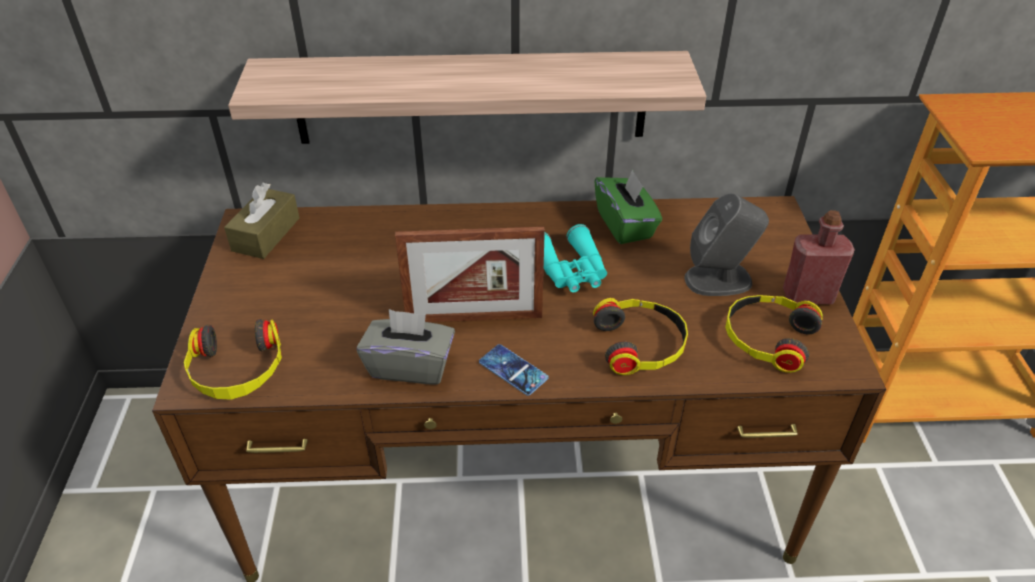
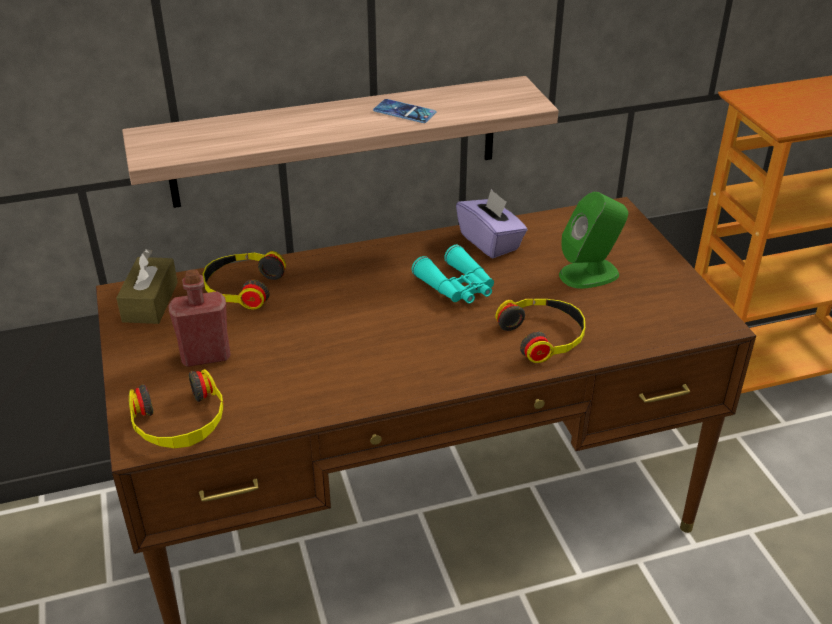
camera: 15 degrees left, 5 degrees down
grey tissue box [357,309,455,385] -> none
picture frame [395,227,545,322] -> none
phone [479,344,549,396] -> phone moved to [373,99,436,123]
green tissue box [594,170,662,244] -> purple tissue box [456,189,528,258]
grey speaker [685,193,769,296] -> green speaker [559,192,628,289]
headphones [725,295,823,373] -> headphones moved to [203,251,286,309]
red bottle [783,210,855,304] -> red bottle moved to [168,269,231,367]

